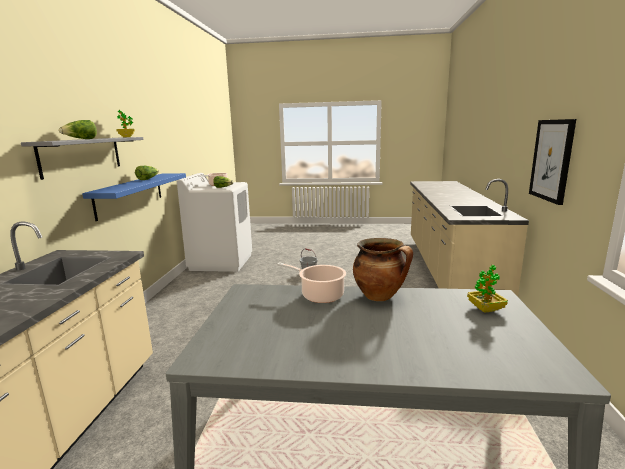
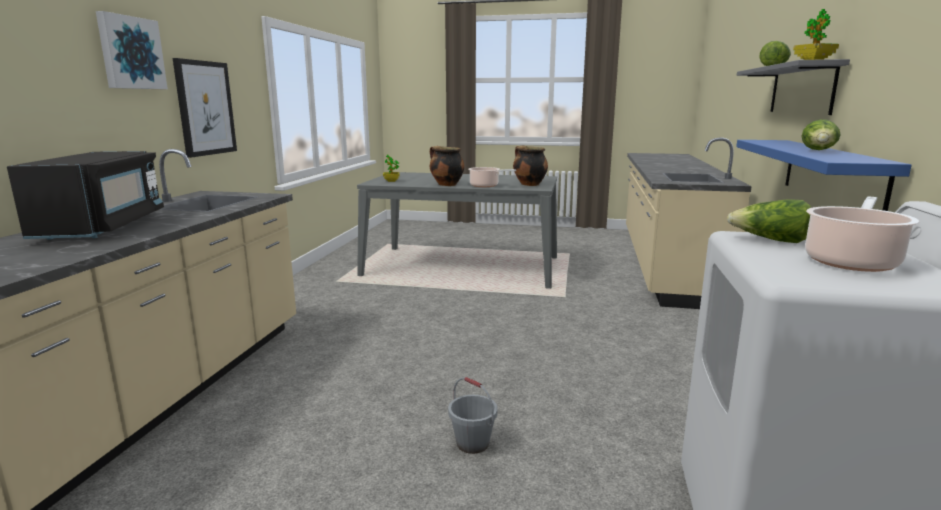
camera: 175 degrees left, 0 degrees up
none -> black microwave [7,151,164,240]
none -> picture [96,11,168,89]
none -> cooking pot [513,146,548,186]

